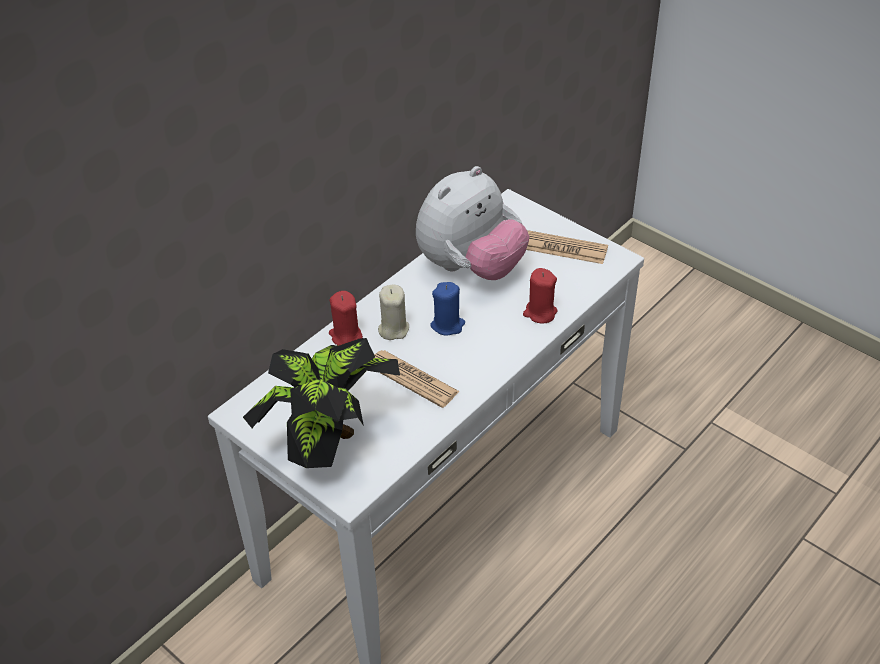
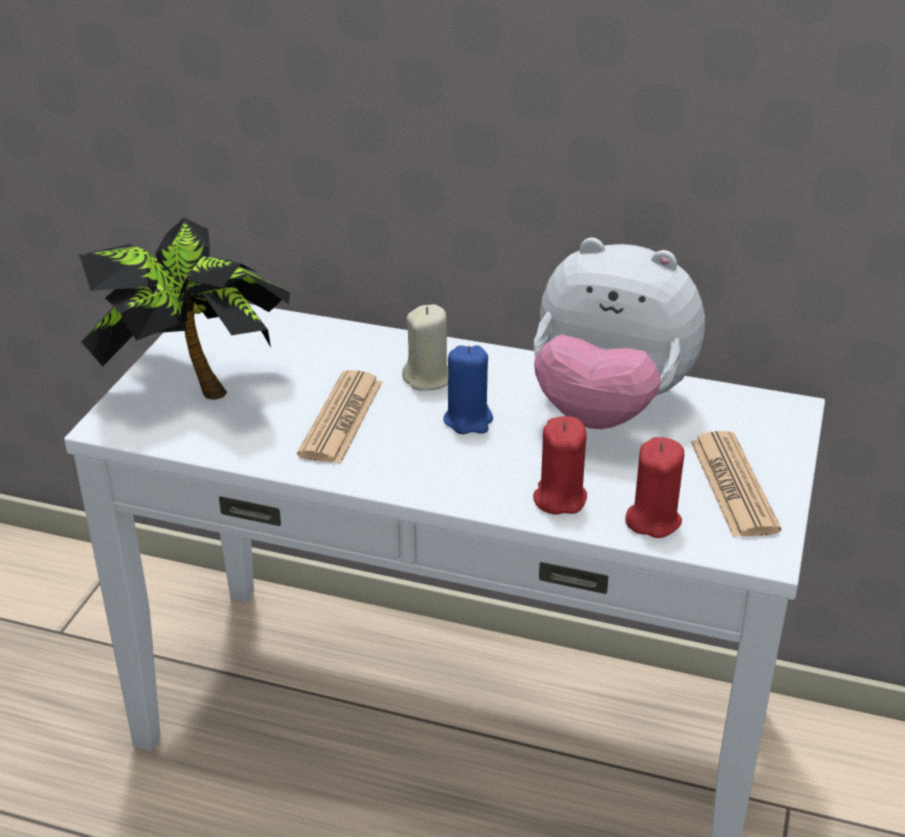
camera: 65 degrees right, 10 degrees down
red candle [329,291,363,346] -> red candle moved to [625,437,684,538]

